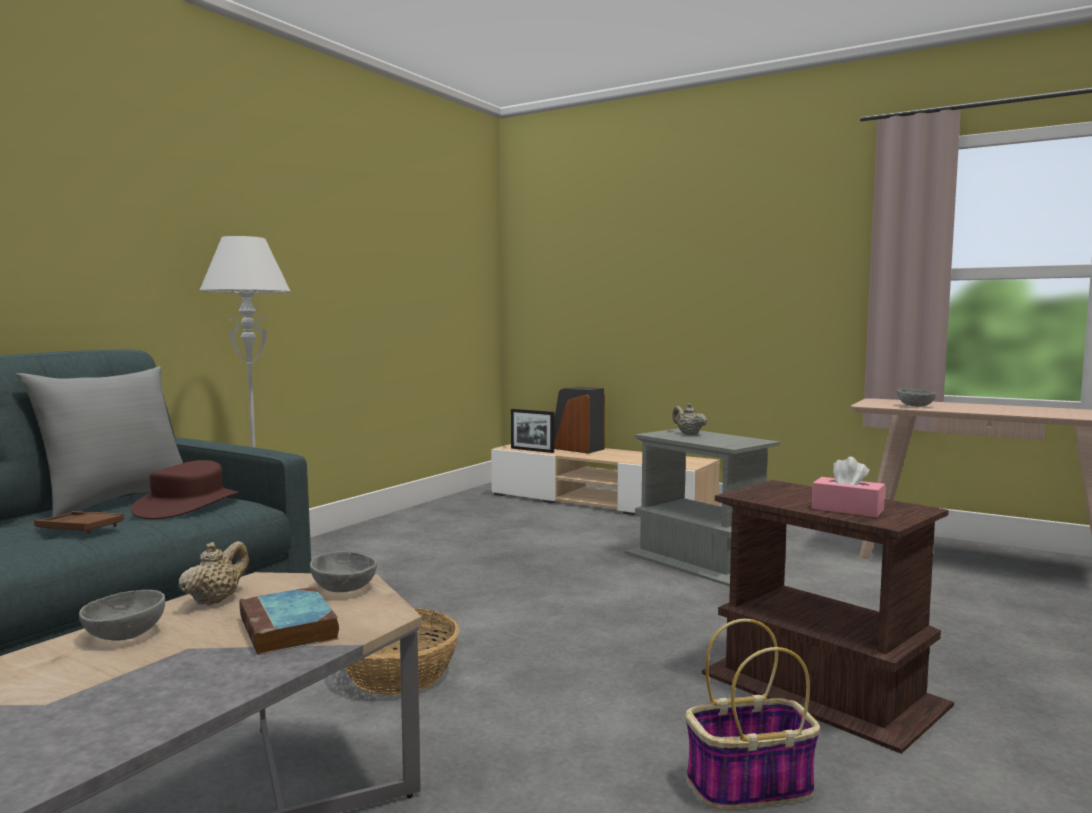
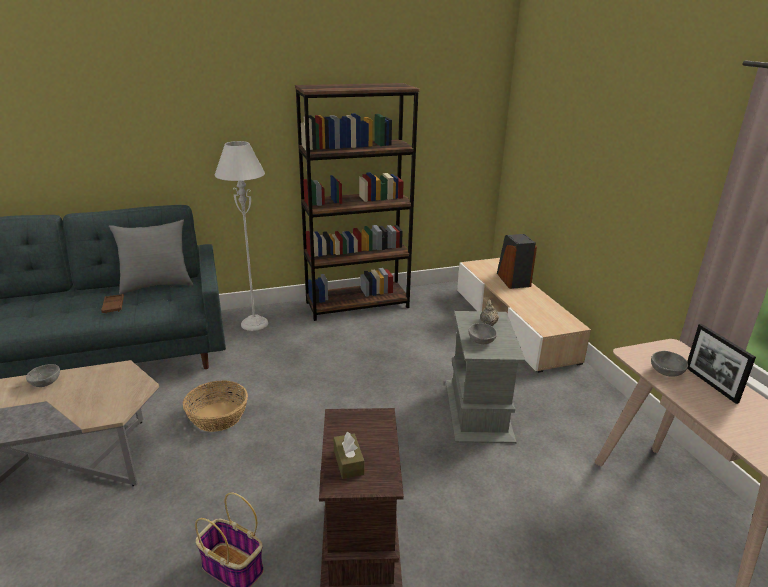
camera: 40 degrees right, 20 degrees up
brown hat [131,460,240,519] -> none
beige teapot [178,541,249,606] -> none
book [239,587,339,655] -> none
grey bowl [310,552,377,592] -> grey bowl moved to [469,323,497,344]
picture frame [511,409,554,453] -> picture frame moved to [687,324,756,404]
pink tissue box [812,456,885,517] -> brown tissue box [333,431,364,479]
none -> brown bookcase [295,83,419,321]

